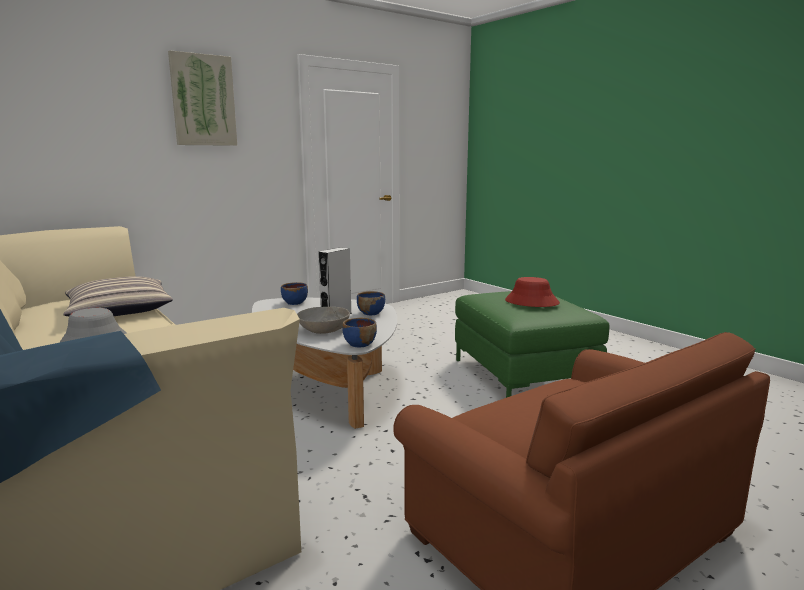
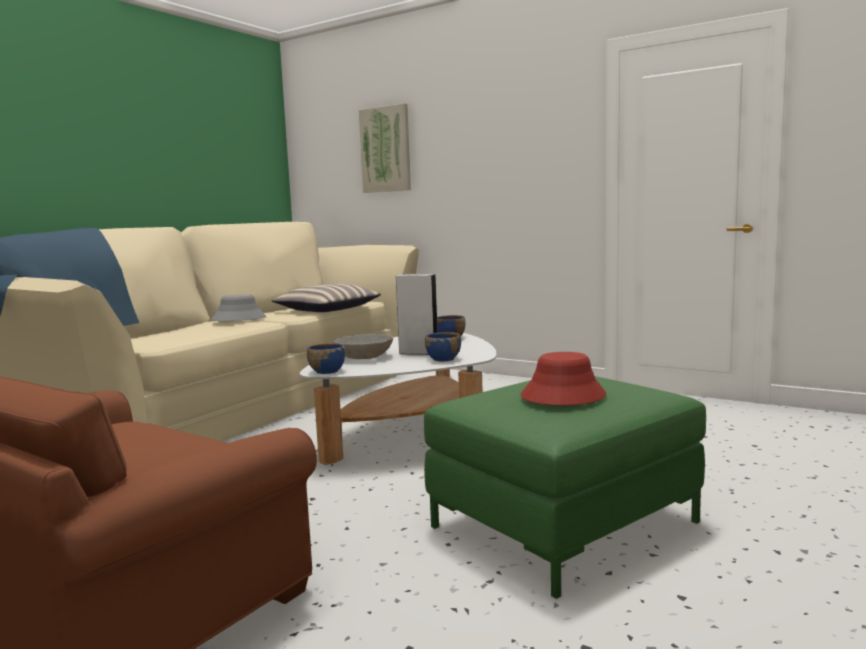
camera: 70 degrees right, 5 degrees down
picture [168,50,237,146] -> picture moved to [359,103,411,193]

